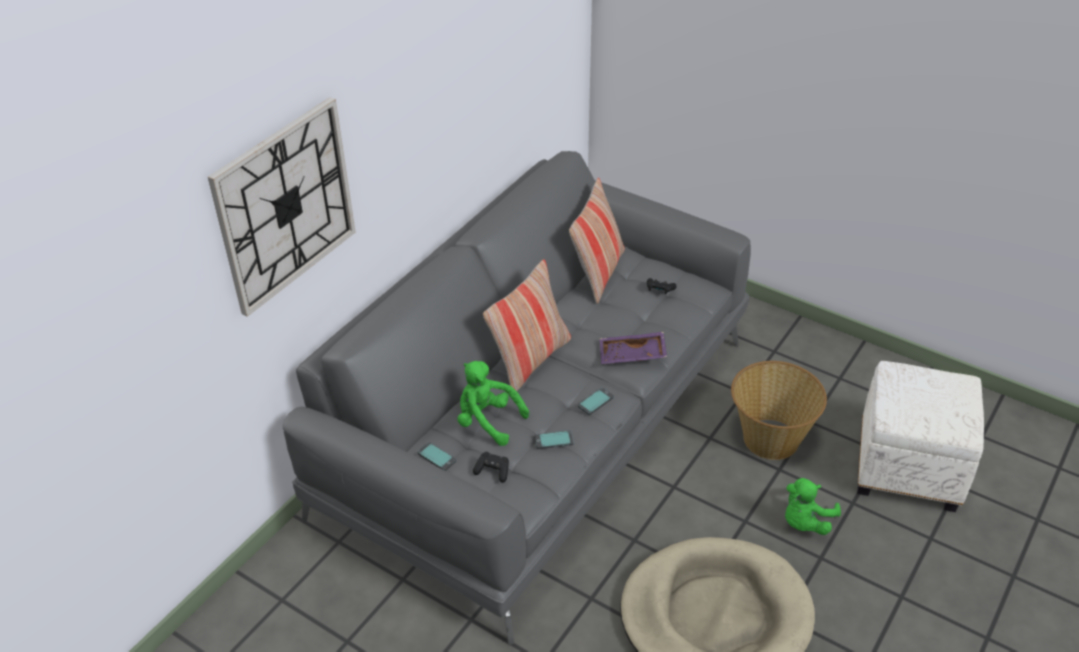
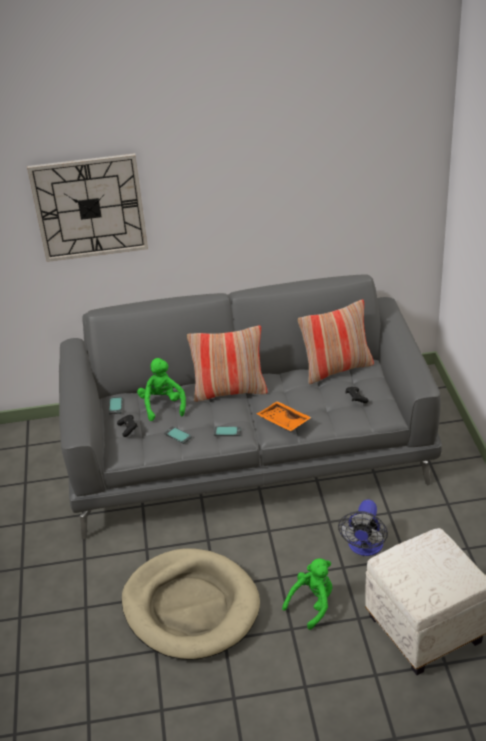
camera: 50 degrees right, 5 degrees down
purple tray [599,332,667,364] -> orange tray [257,401,312,431]
basket [731,361,827,460] -> fan [338,499,388,556]
green plush toy [785,478,841,535] -> green plush toy turned 135 degrees clockwise [282,558,332,630]

